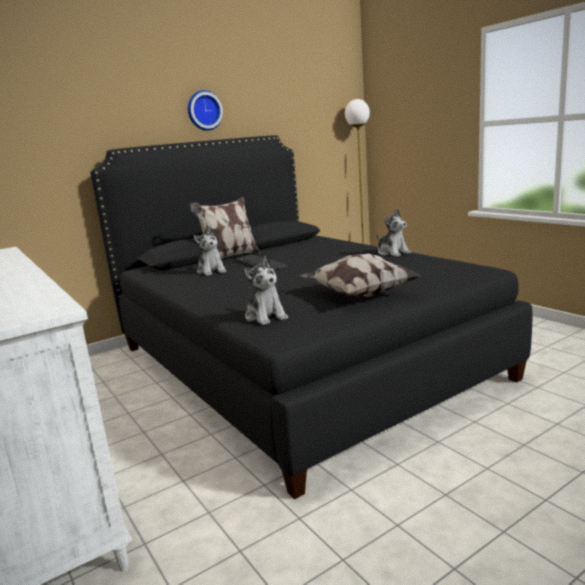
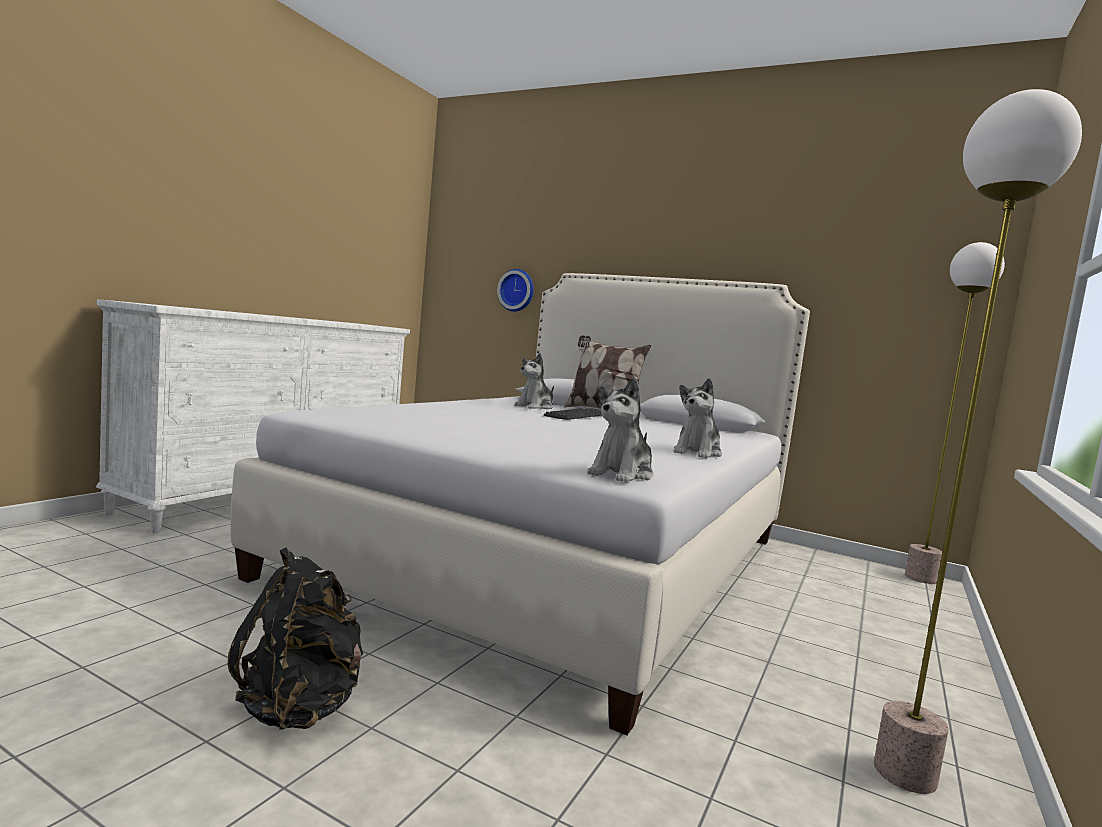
camera: 60 degrees right, 10 degrees down
black bed [90,135,533,499] -> white bed [230,273,810,735]
wall clock [188,90,223,131] -> wall clock moved to [497,269,534,312]
plush toy [244,256,288,325] -> plush toy moved to [587,378,653,483]
pillow [300,254,420,297] -> none
none -> black backpack [228,547,363,730]
none -> floor lamp [874,89,1082,794]

